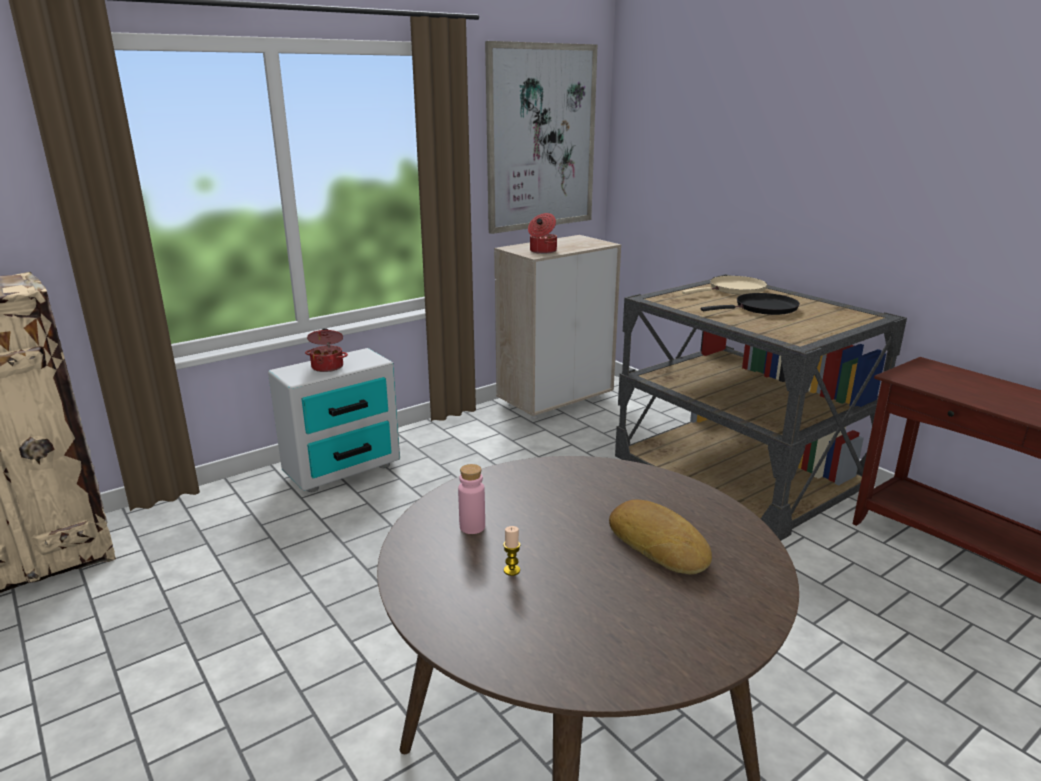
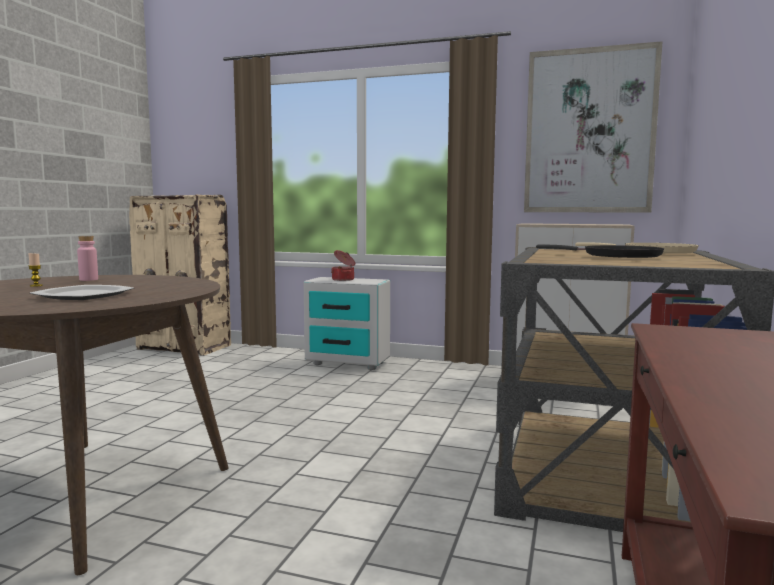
camera: 55 degrees right, 15 degrees down
cooking pot [528,213,557,254] -> none
bread [609,500,712,574] -> plate [30,285,134,300]

